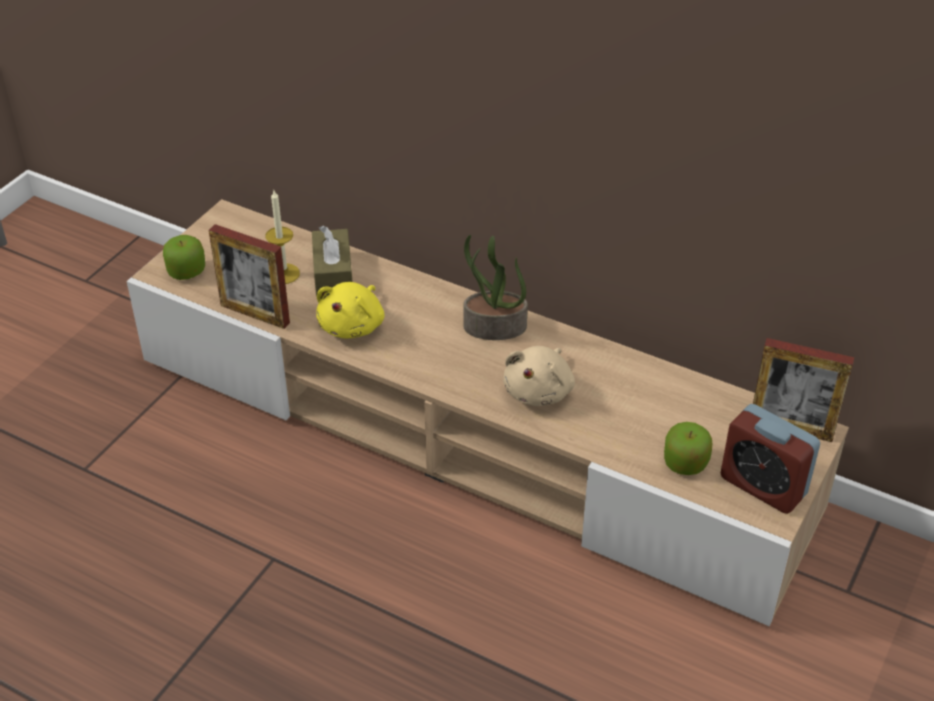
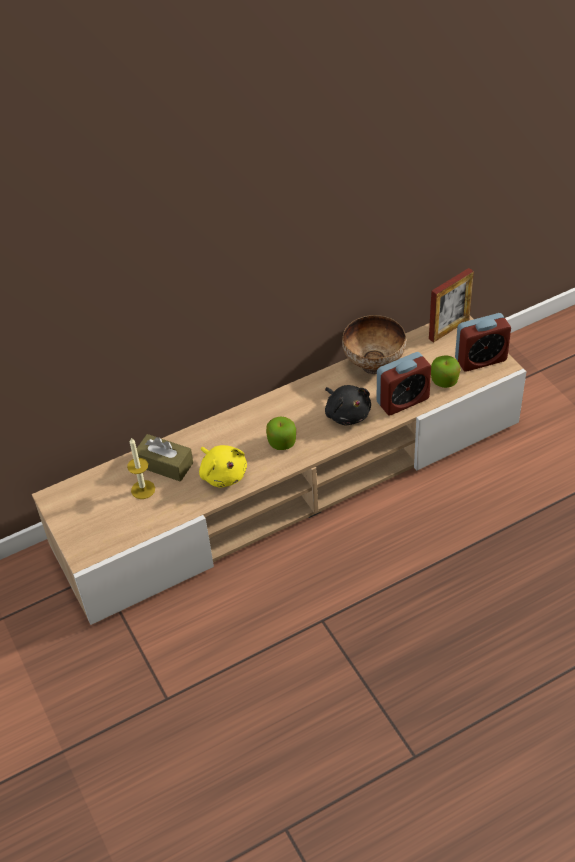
camera: 55 degrees left, 5 degrees up
apple [163,235,205,280] -> apple moved to [266,417,296,450]
picture frame [209,224,290,329] -> none
potted plant [463,235,528,340] -> none
beige plush toy [503,346,575,406] -> black plush toy [325,385,371,425]
none -> bowl [342,315,406,374]
none -> alarm clock [377,352,431,415]

